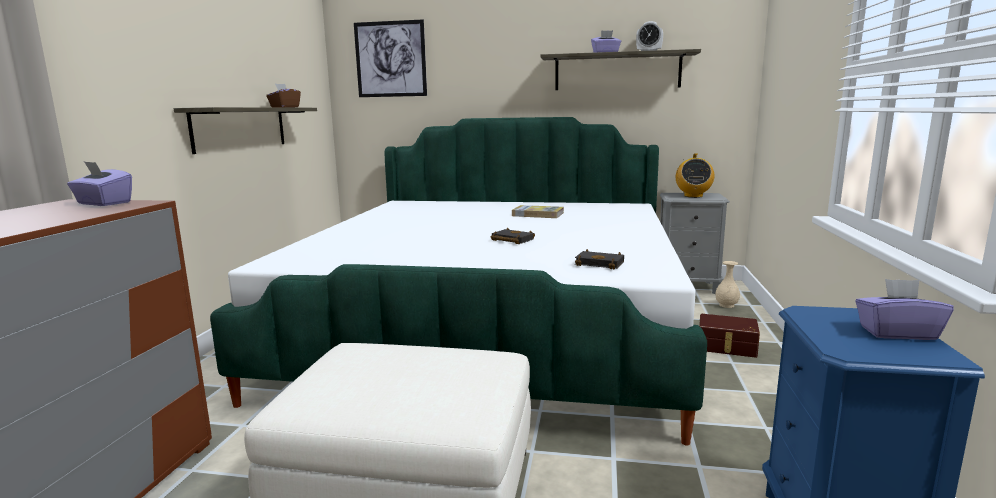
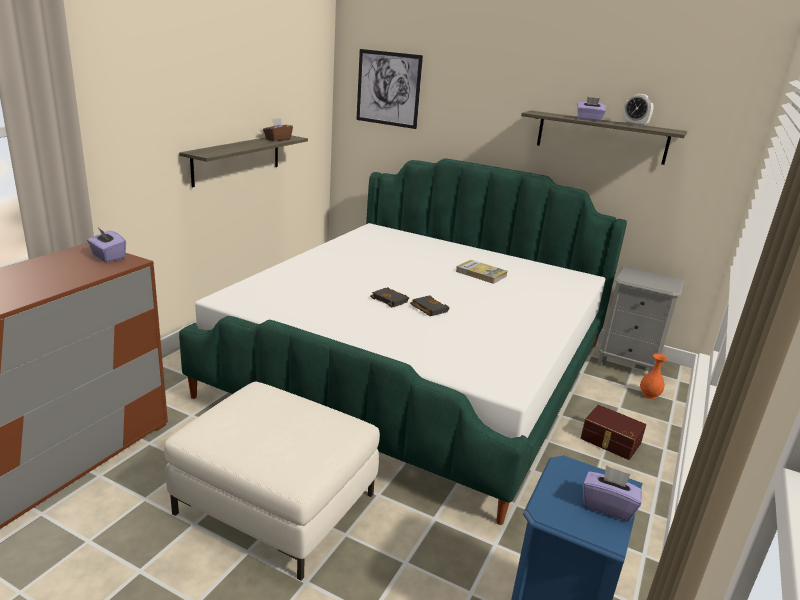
camera: 15 degrees right, 10 degrees up
black book [575,249,624,269] -> black book moved to [370,287,409,307]
radio [676,154,715,198] -> none
beige vase [715,261,740,308] -> orange vase [640,354,668,399]

